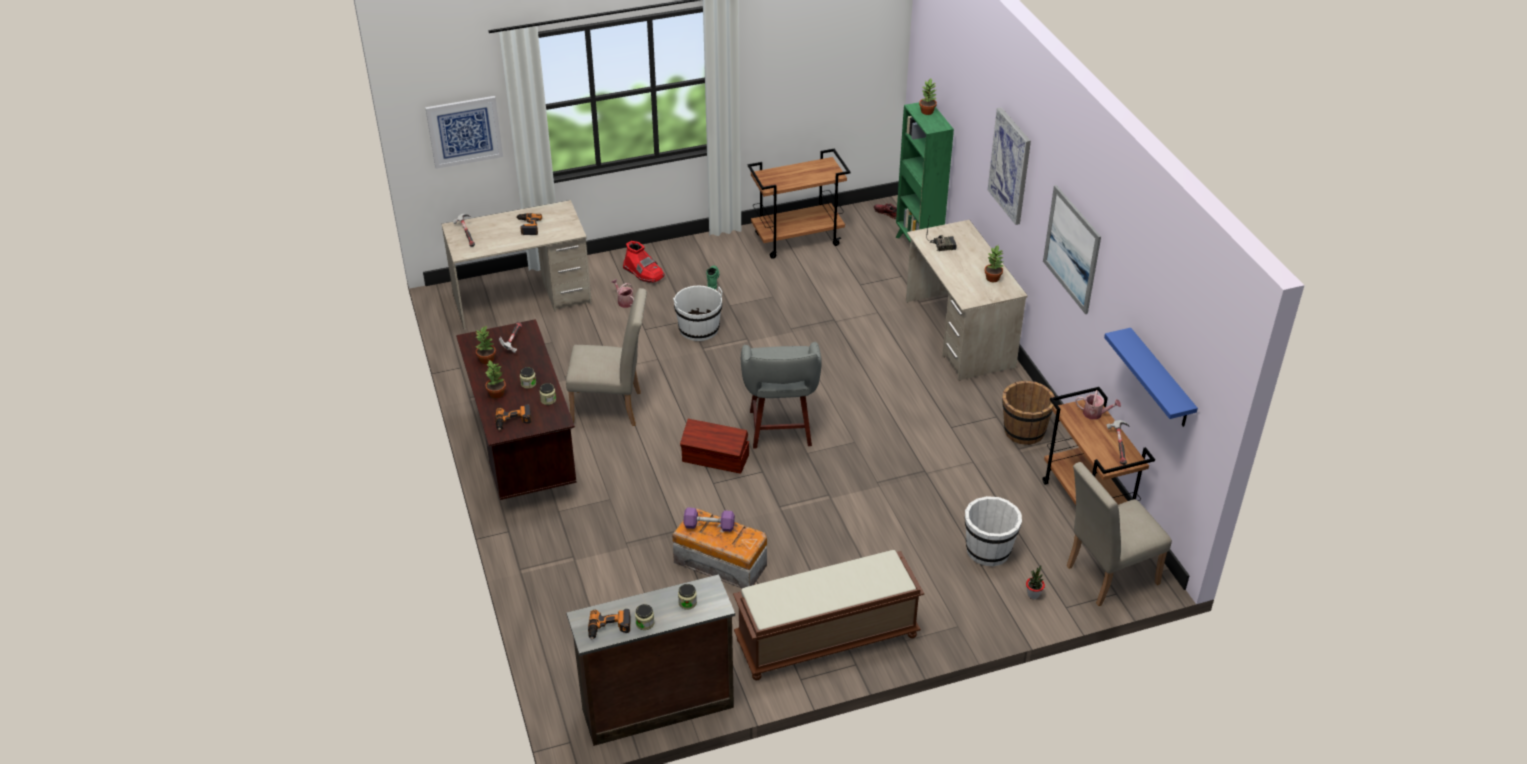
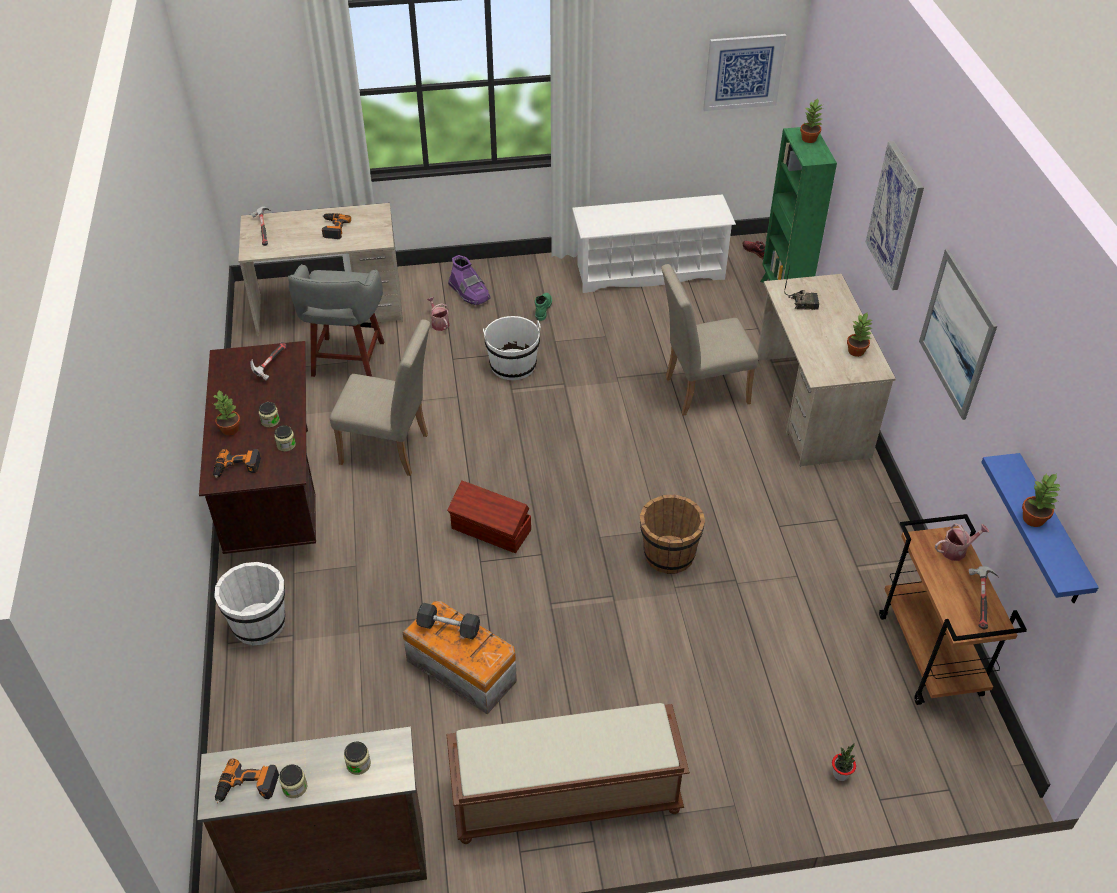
camera: 10 degrees right, 5 degrees up
picture [425,96,503,169] -> picture moved to [703,34,786,111]
potted plant [476,326,496,364] -> potted plant moved to [1022,473,1060,527]
red boot [623,241,665,283] -> purple boot [448,255,491,305]
purple dumbbell [683,507,735,532] -> grey dumbbell [416,603,480,639]
grey stool [741,342,822,449] -> grey stool moved to [288,264,384,377]
brown cart [748,149,850,259] -> white shoe rack [572,194,736,293]
white bucket [965,496,1022,566] -> white bucket moved to [214,562,285,645]
brown bucket [1002,381,1055,445] -> brown bucket moved to [640,495,705,574]
beige chair [1067,462,1172,606] -> beige chair moved to [661,264,758,416]
watering can [1075,390,1121,420] -> watering can turned 45 degrees counterclockwise [935,523,989,561]

